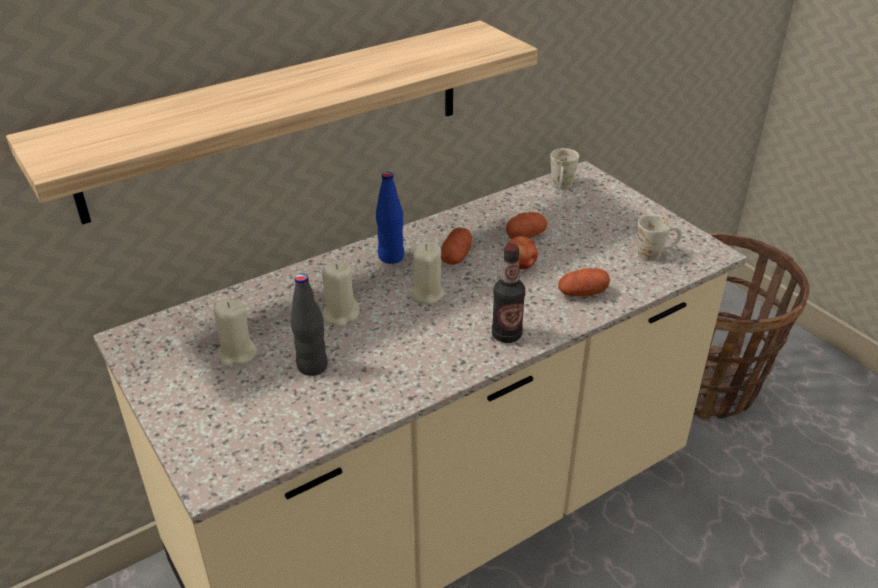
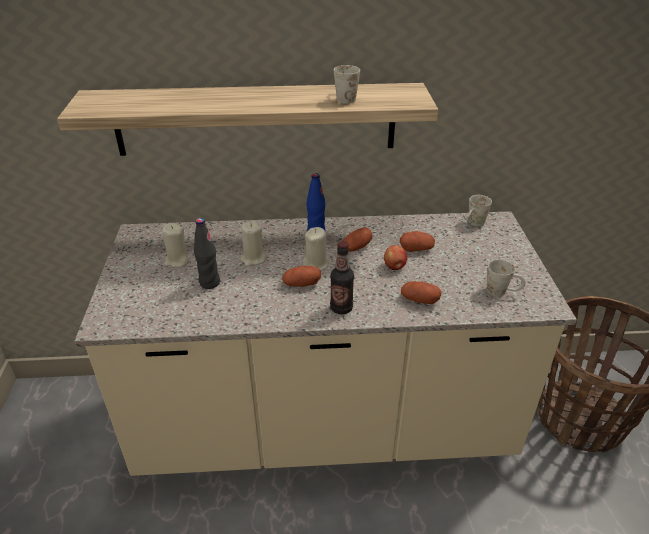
camera: 30 degrees right, 0 degrees up
none -> potato [282,266,321,287]
none -> white mug [334,65,360,104]

